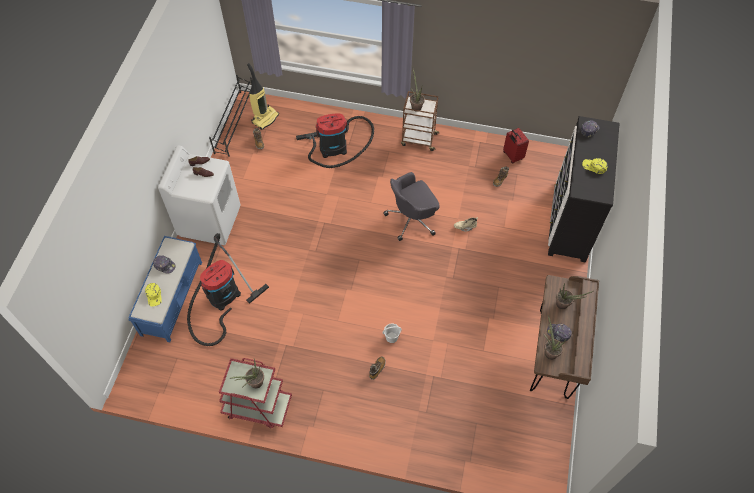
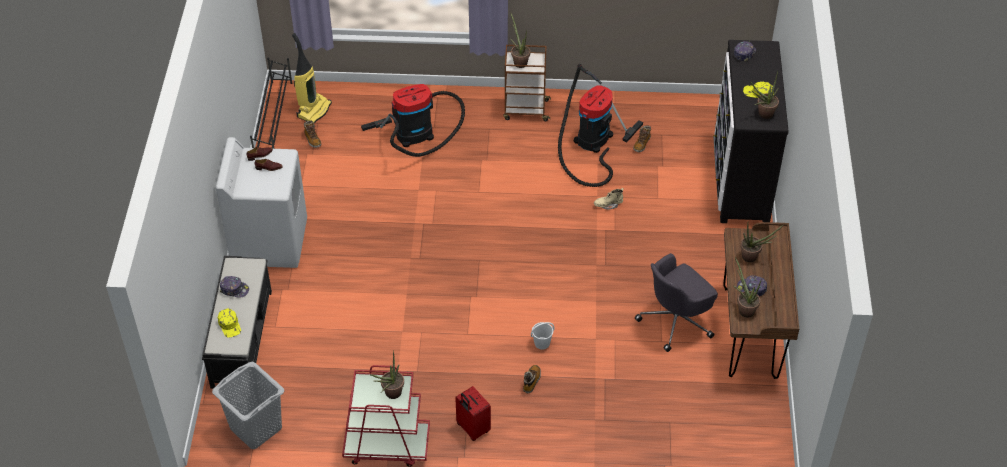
camera: 10 degrees left, 10 degrees down
blue bench [128,236,202,342] -> black bench [202,256,272,388]
vacuum cleaner [187,233,269,346] -> vacuum cleaner moved to [558,64,643,187]
grey office chair [383,172,440,241] -> grey office chair moved to [635,253,718,352]
red suitcase [503,128,529,163] -> red suitcase moved to [455,386,491,441]
none -> grey laundry basket [212,362,284,449]
none -> potted plant [750,71,779,119]

